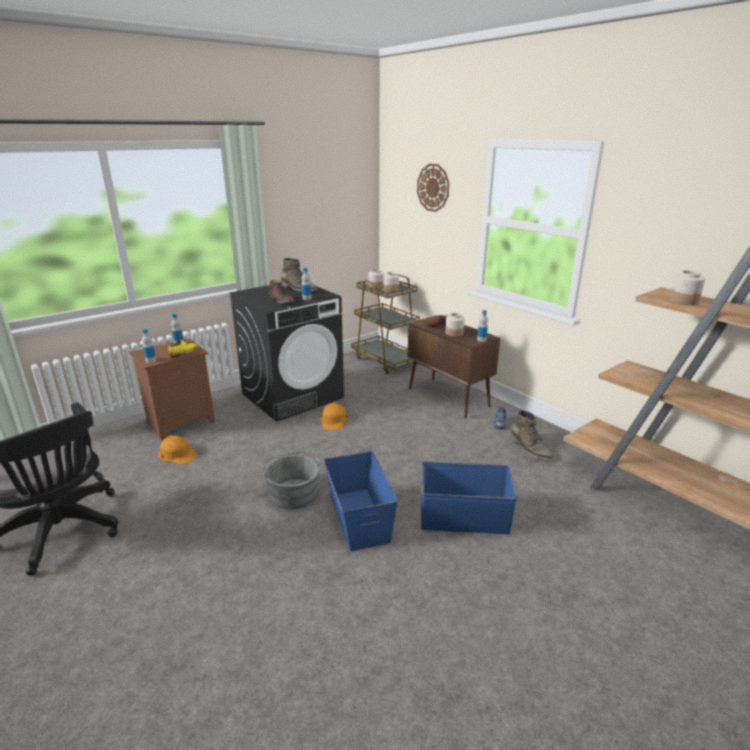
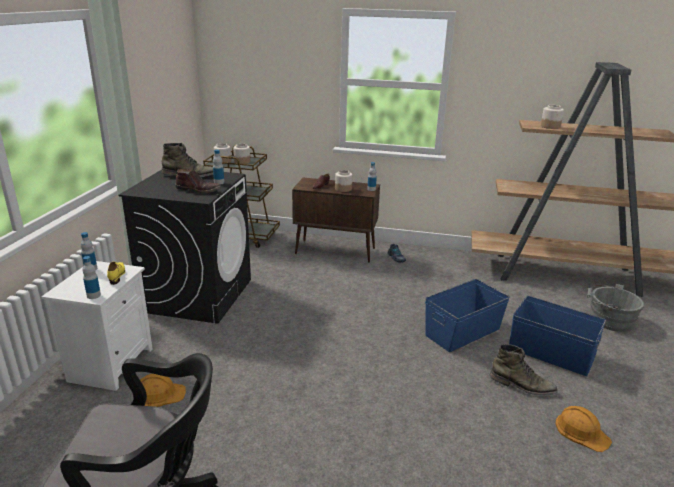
camera: 40 degrees left, 0 degrees up
brown nightstand [129,338,215,440] -> white nightstand [42,261,153,391]
grey bucket [262,451,320,510] -> grey bucket moved to [587,284,644,332]
orange hard hat [320,403,348,430] -> orange hard hat moved to [555,406,612,452]
blue storage box [323,451,398,551] -> blue storage box moved to [509,296,606,376]
wall clock [417,164,449,212] -> none
green boot [510,410,553,460] -> green boot moved to [490,344,558,396]

